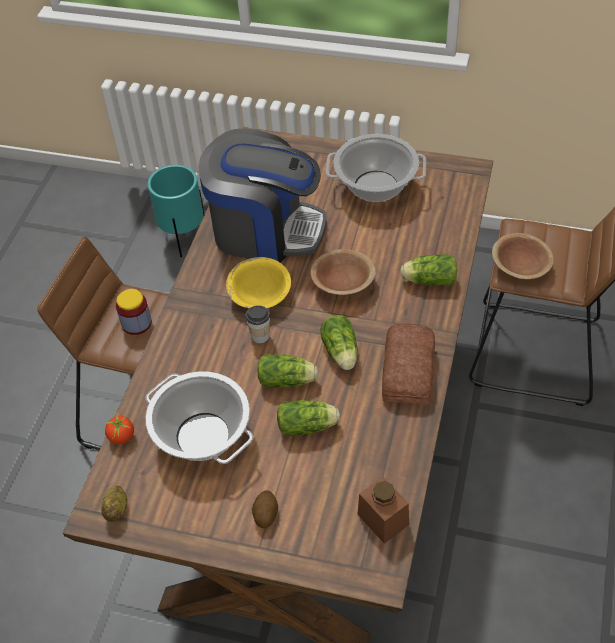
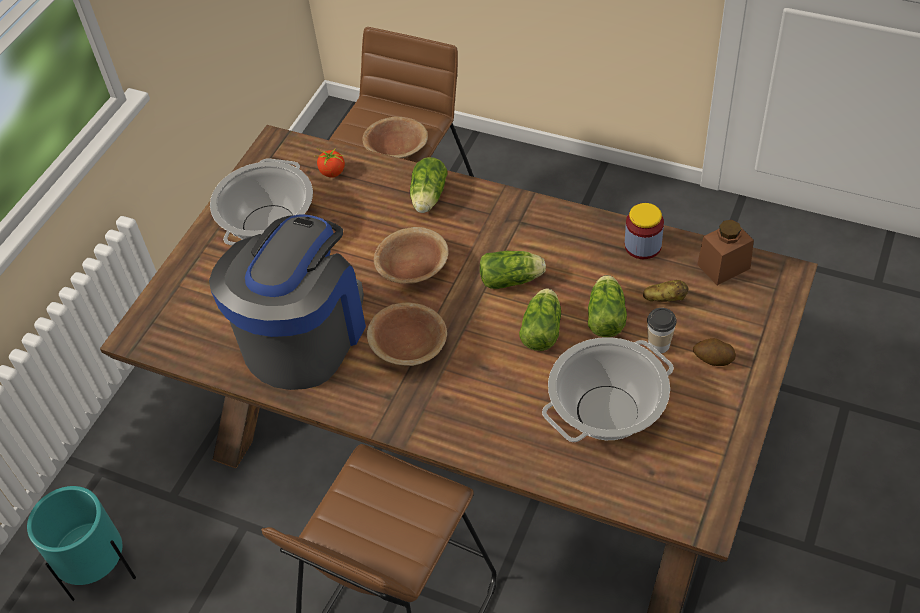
camera: 80 degrees left, 0 degrees up
potato [101,486,127,522] -> potato moved to [643,280,688,302]
tomato [104,412,134,444] -> tomato moved to [316,147,345,178]
jar [116,289,152,335] -> jar moved to [625,203,664,259]
yellow bowl [226,257,291,308] -> brown bowl [367,303,447,366]
cup [246,305,270,343] -> cup moved to [647,308,677,353]
bread [382,324,435,405] -> none

